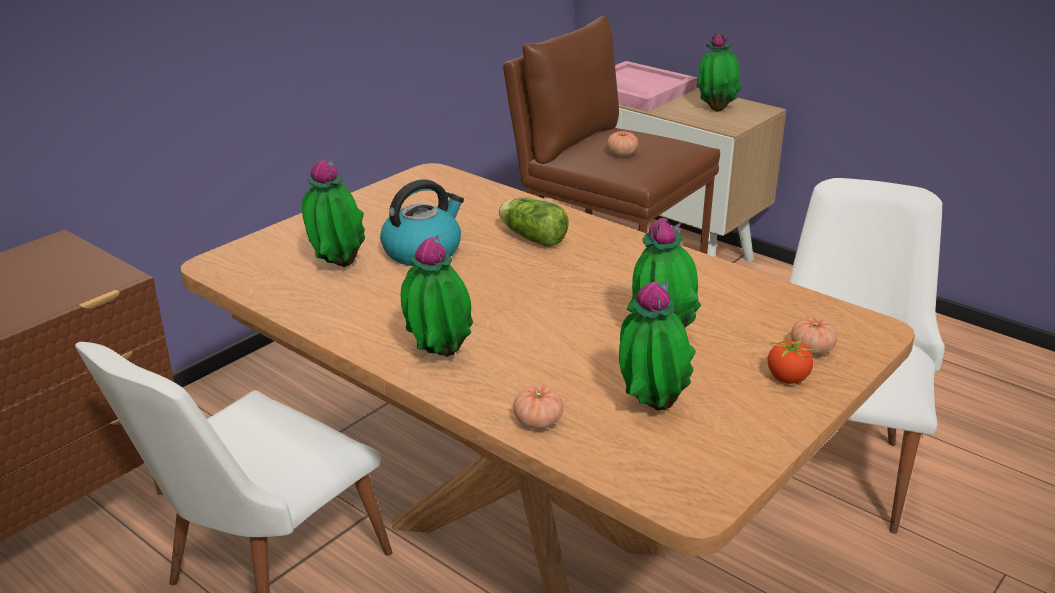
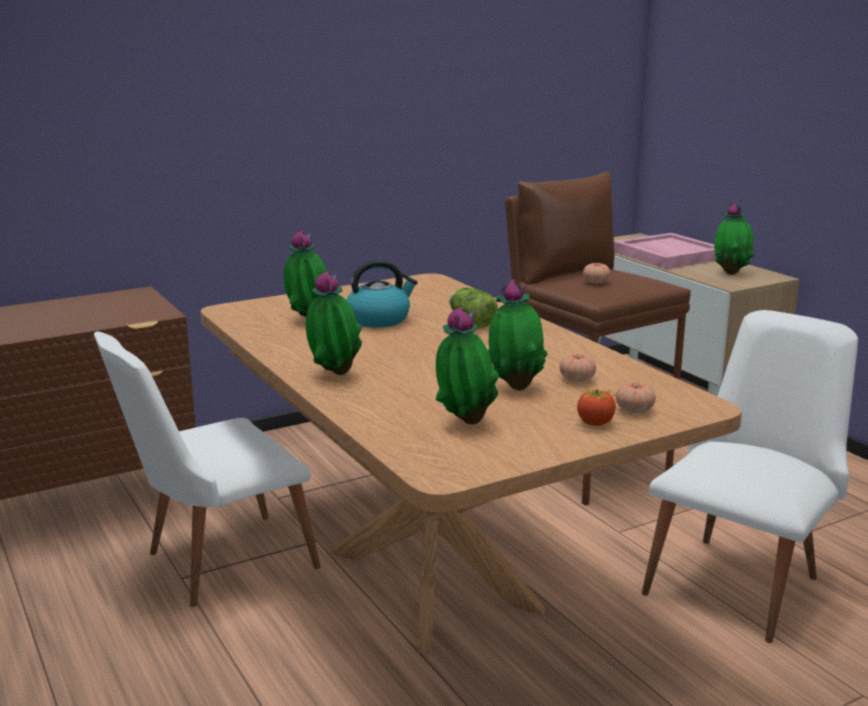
camera: 20 degrees right, 10 degrees down
tomato [513,386,563,429] -> tomato moved to [560,353,596,382]

